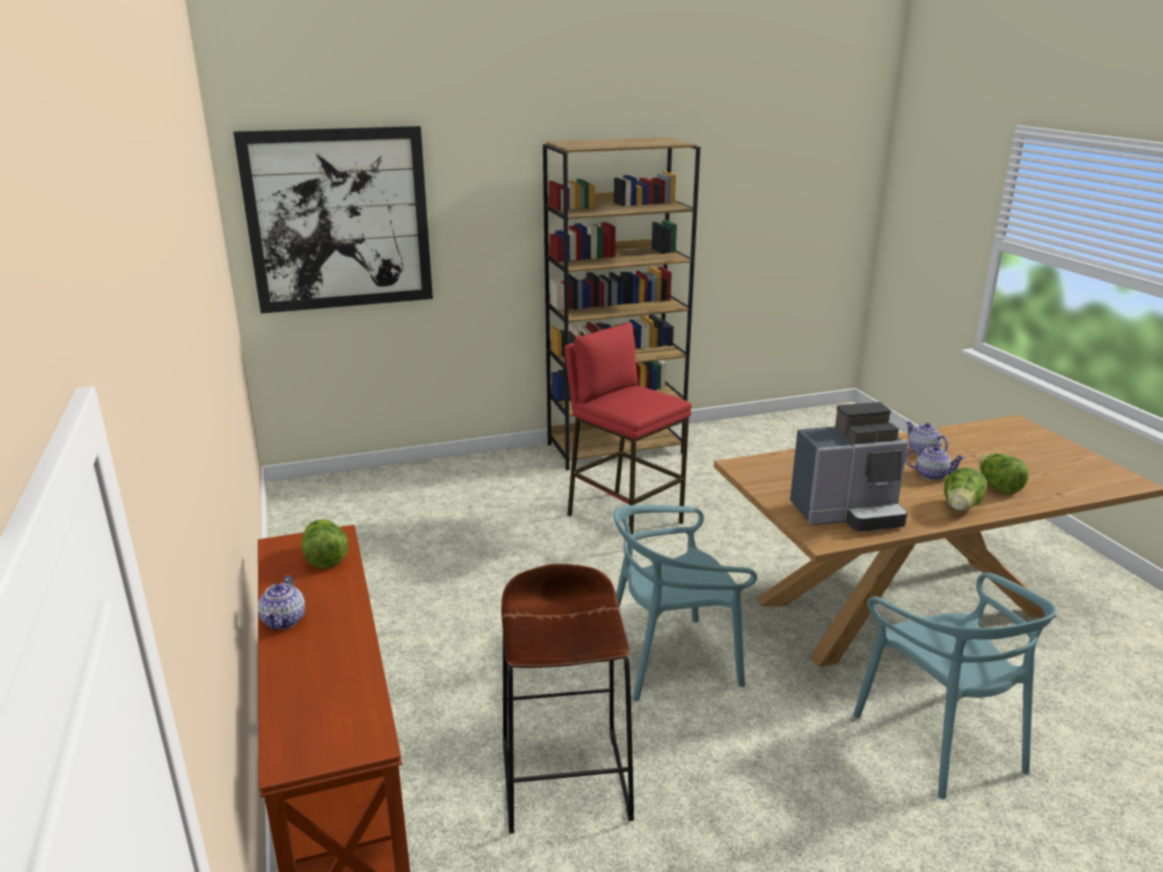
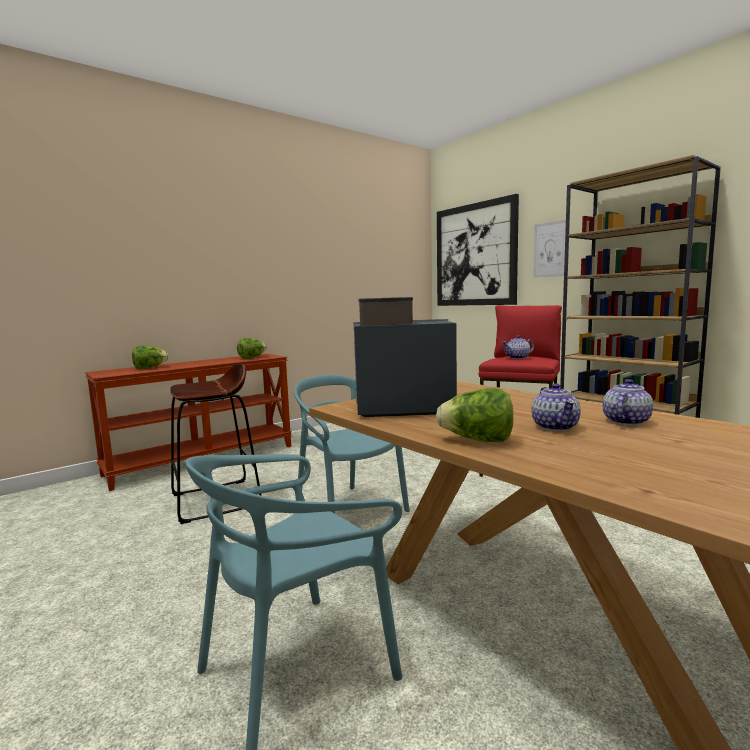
camera: 70 degrees right, 15 degrees down
teapot [258,576,305,630] -> teapot moved to [502,335,534,359]
coffee machine [790,402,908,532] -> coffee machine turned 120 degrees clockwise [354,297,457,417]
lettuce [978,453,1029,495] -> lettuce moved to [132,346,168,369]
none -> picture [533,220,566,278]

